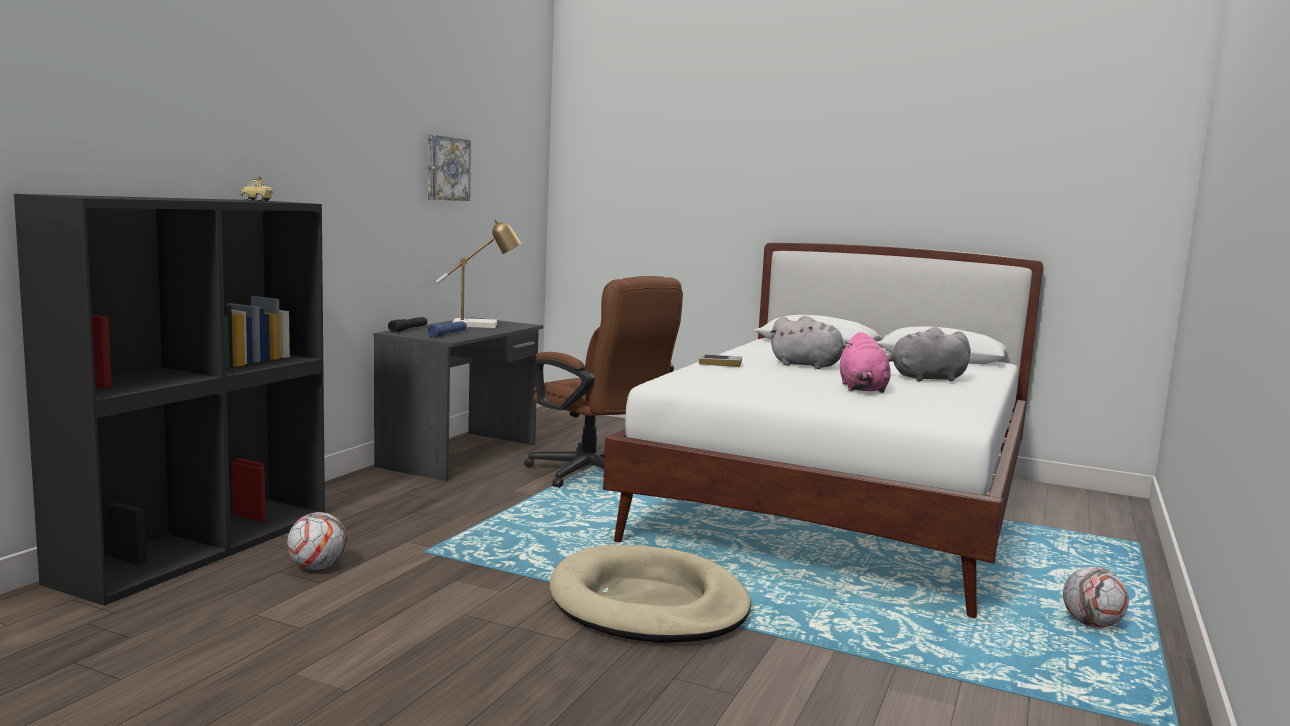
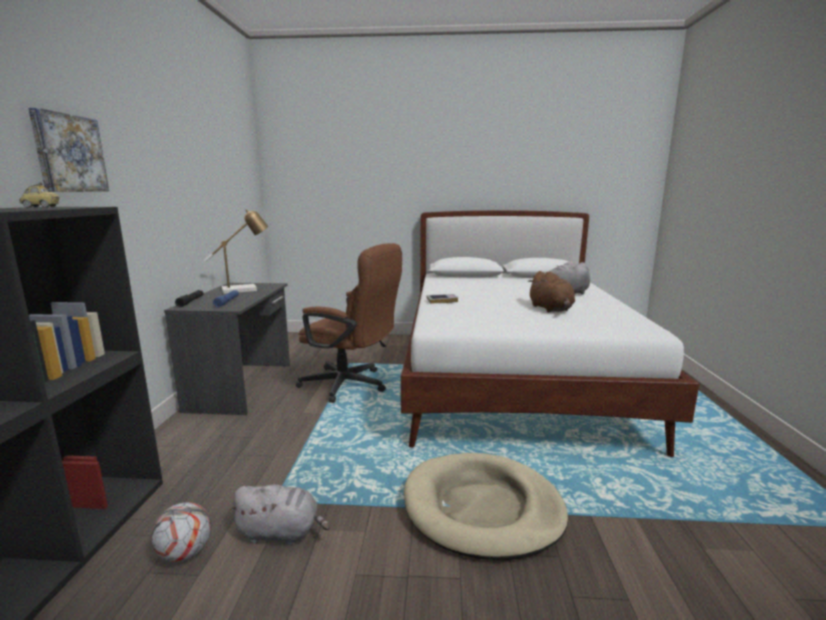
camera: 20 degrees left, 5 degrees up
picture [428,135,471,201] -> picture moved to [28,108,109,192]
grey plush toy [770,316,845,369] -> grey plush toy moved to [228,484,330,545]
pink plush toy [840,332,891,393] -> brown plush toy [528,271,575,312]
football [1063,567,1129,628] -> none

